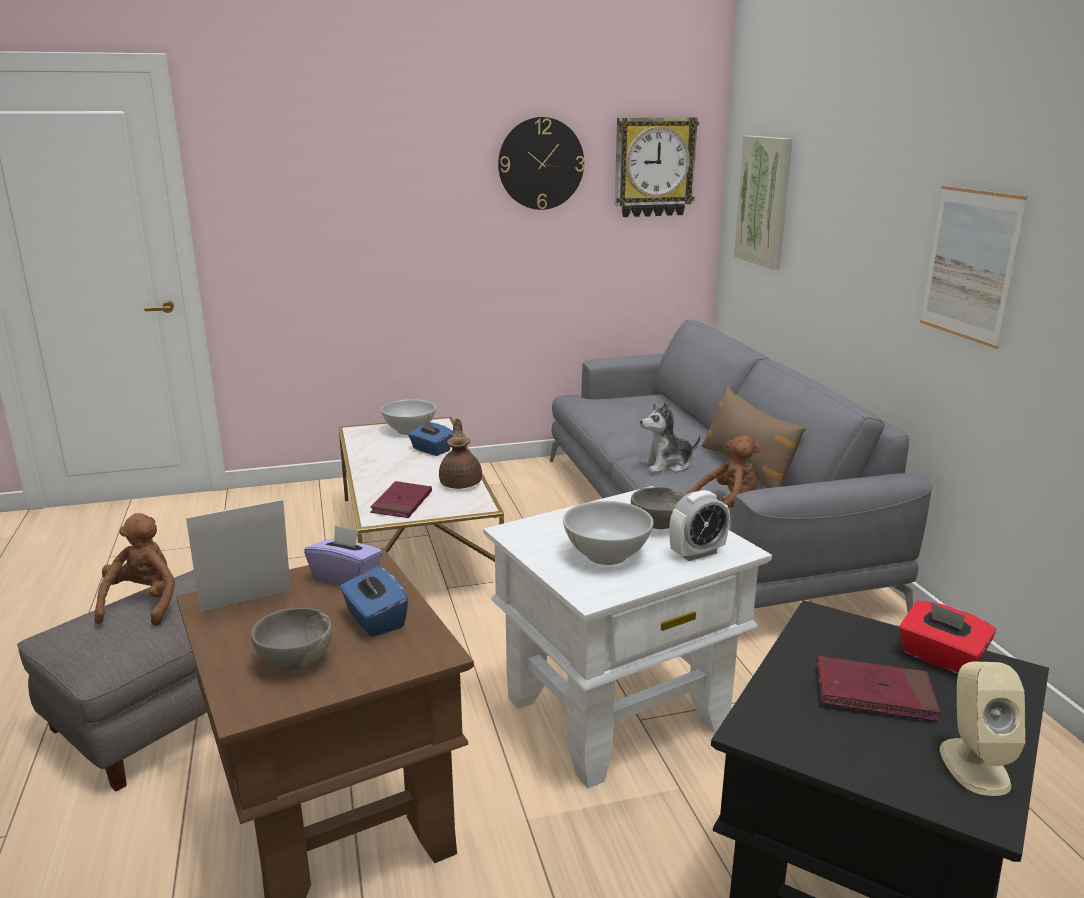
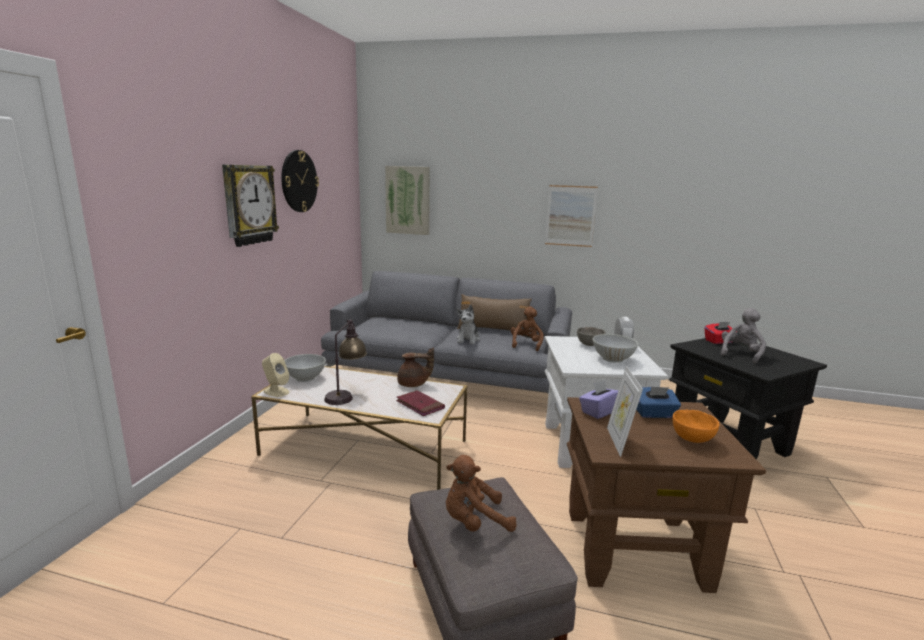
camera: 60 degrees left, 5 degrees down
brown plush toy [94,513,175,626] -> brown plush toy turned 45 degrees counterclockwise [446,455,516,532]
grey bowl [251,608,332,669] -> orange bowl [673,409,720,443]
blue tissue box [408,419,453,456] -> none
brown teapot [439,418,482,489] -> brown teapot turned 150 degrees clockwise [397,347,434,387]
wall clock [615,117,699,217] -> wall clock moved to [222,165,279,247]
red book [817,656,941,722] -> grey plush toy [721,308,766,363]
beige speaker [940,661,1026,796] -> beige speaker moved to [262,353,290,397]
none -> table lamp [324,319,367,405]

